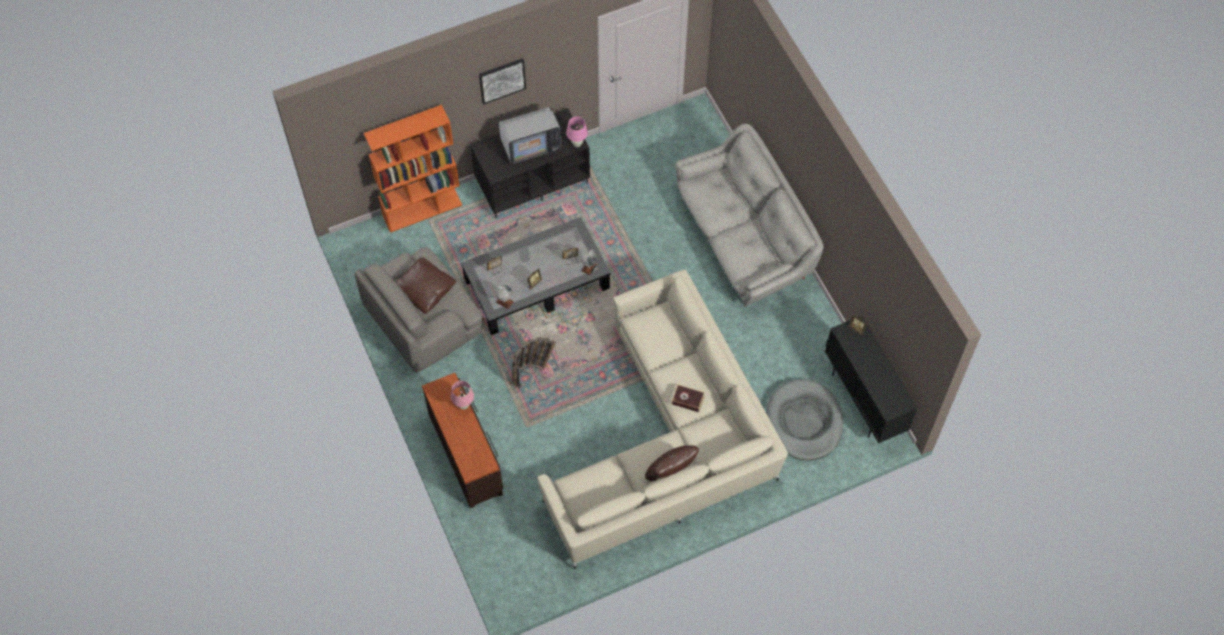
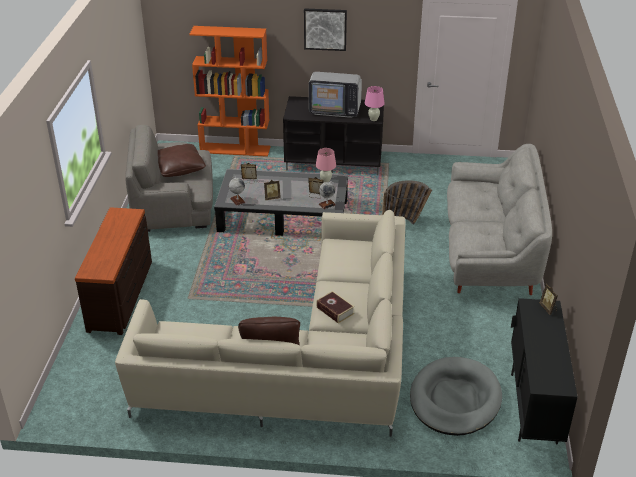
camera: 30 degrees right, 25 degrees down
pink table lamp [451,380,474,410] -> pink table lamp moved to [316,148,336,182]
basket [512,337,557,388] -> basket moved to [383,180,432,225]

